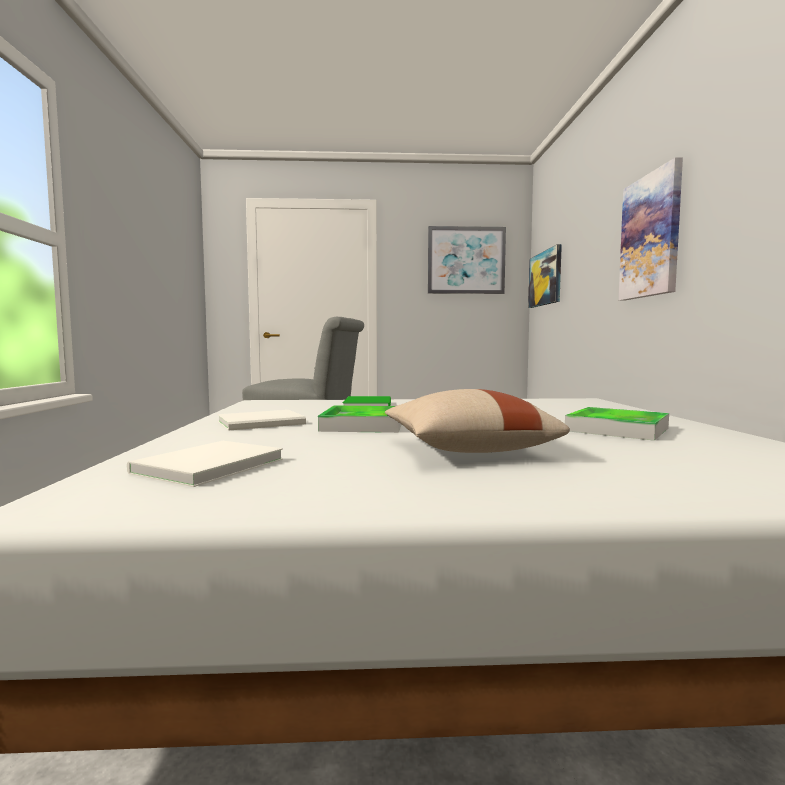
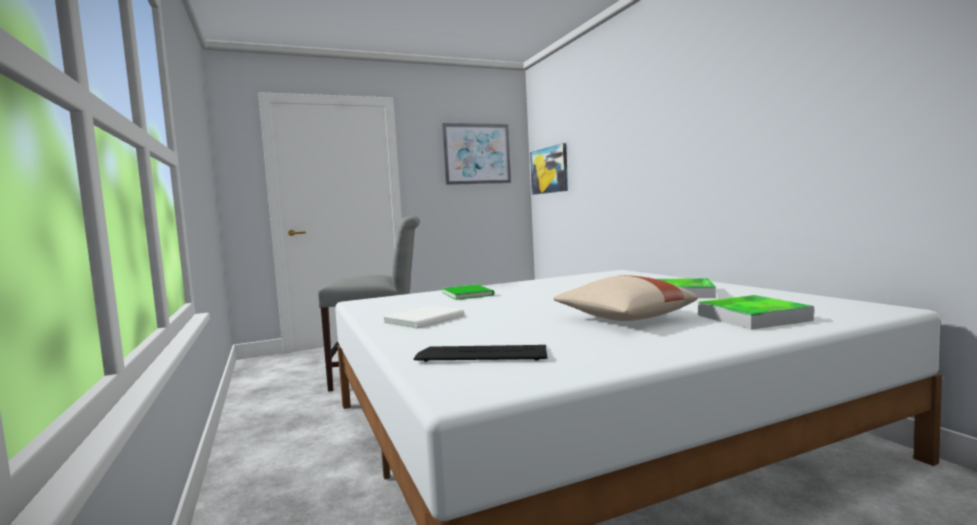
camera: 20 degrees left, 0 degrees up
white book [127,441,283,487] -> keyboard [414,345,548,362]
tray [318,406,402,433] -> tray moved to [698,295,814,330]
picture [618,157,683,301] -> none

